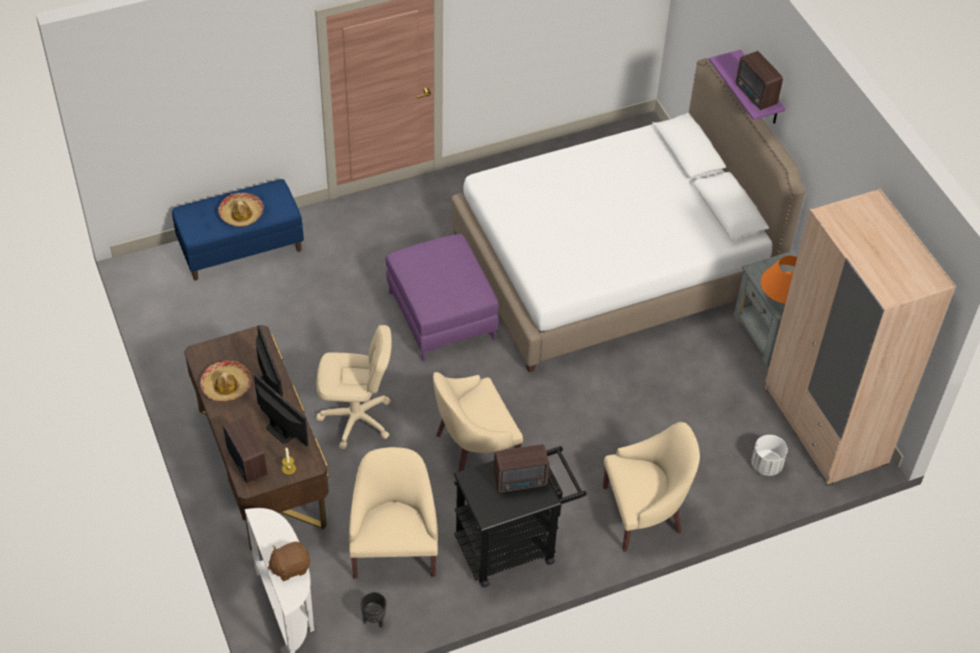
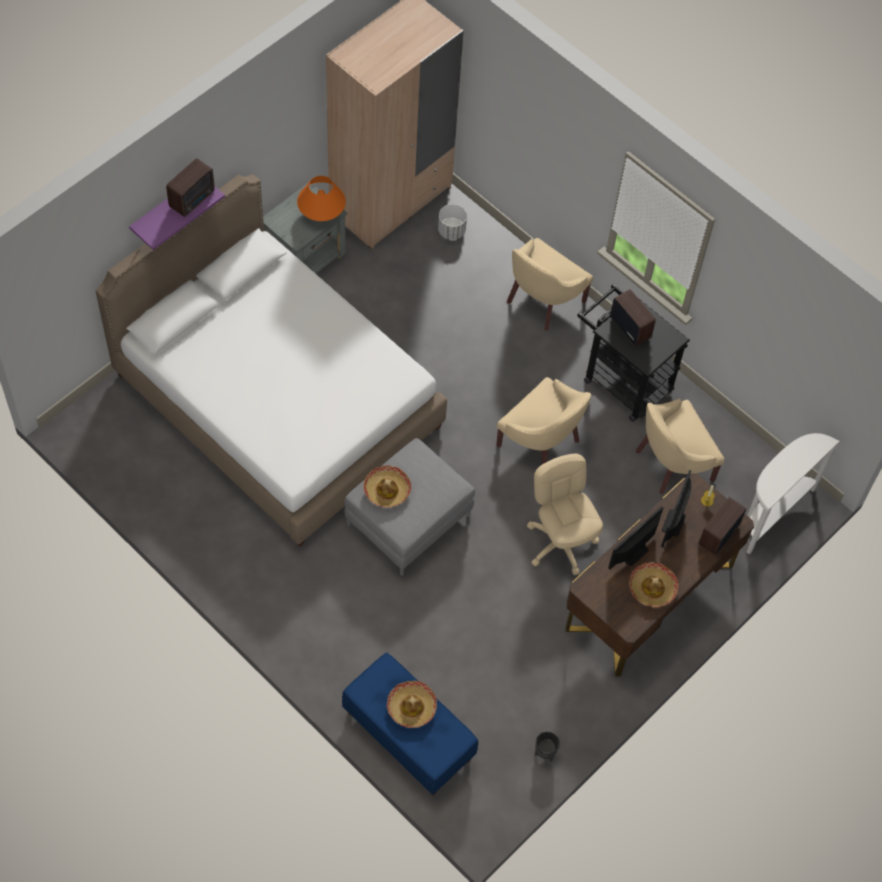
camera: 115 degrees left, 10 degrees up
brown plush toy [267,541,310,581] -> none
black planter [361,592,386,628] -> black planter moved to [535,731,560,762]
purple ottoman [385,234,499,361] -> grey ottoman [345,438,475,576]
beige armchair [603,422,700,552] -> beige armchair turned 105 degrees counterclockwise [507,238,593,331]
none -> hat [363,465,411,507]

